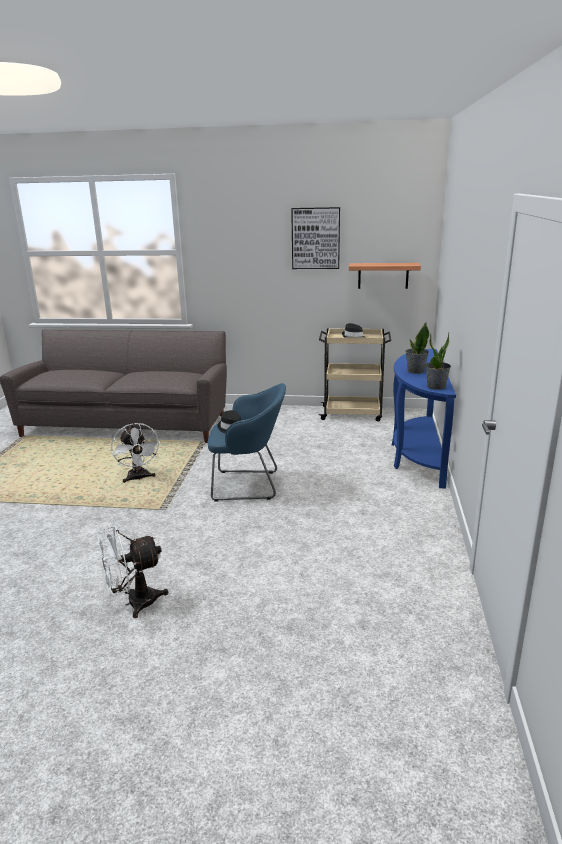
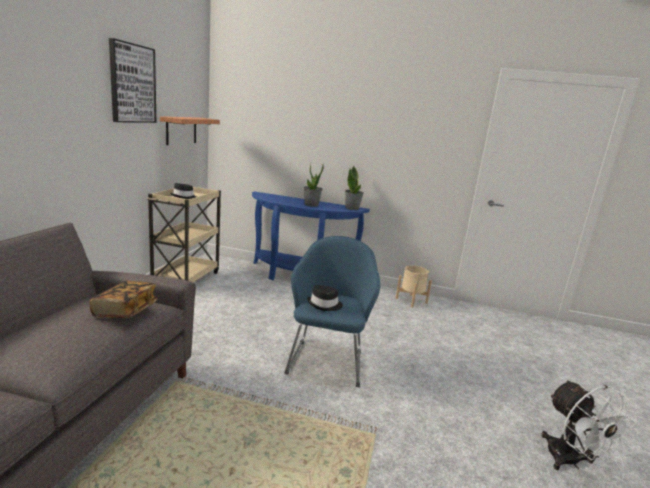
camera: 85 degrees left, 5 degrees down
white fan [111,423,161,483] -> none
none -> book [89,281,158,318]
none -> beige planter [396,265,432,308]

